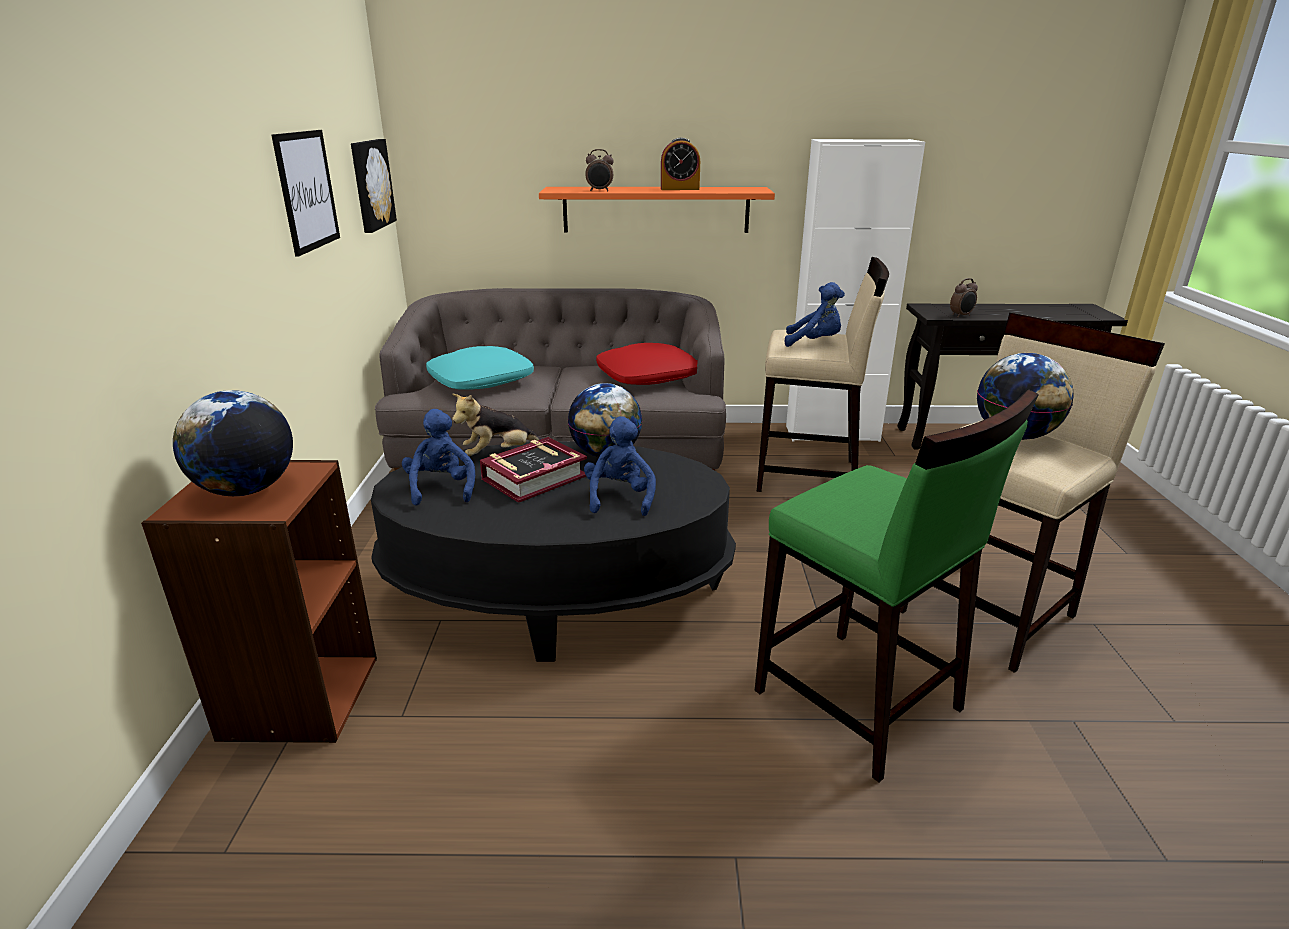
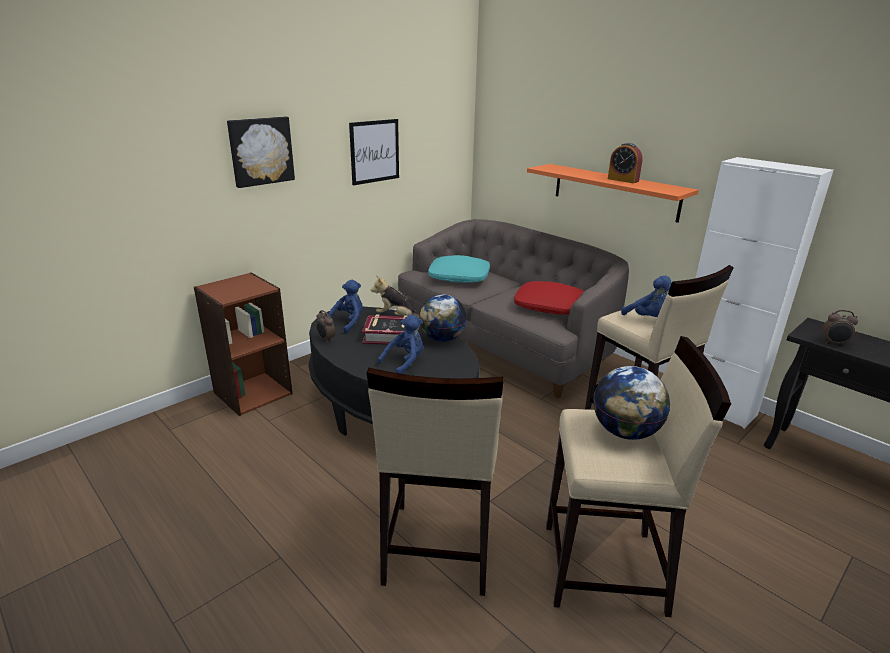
camera: 45 degrees right, 0 degrees up
globe [173,390,293,496] -> none
picture [351,139,397,233] -> picture moved to [227,117,295,188]
alarm clock [585,149,614,191] -> alarm clock moved to [316,310,335,343]
green stool [755,389,1039,782] -> beige stool [366,368,504,596]

